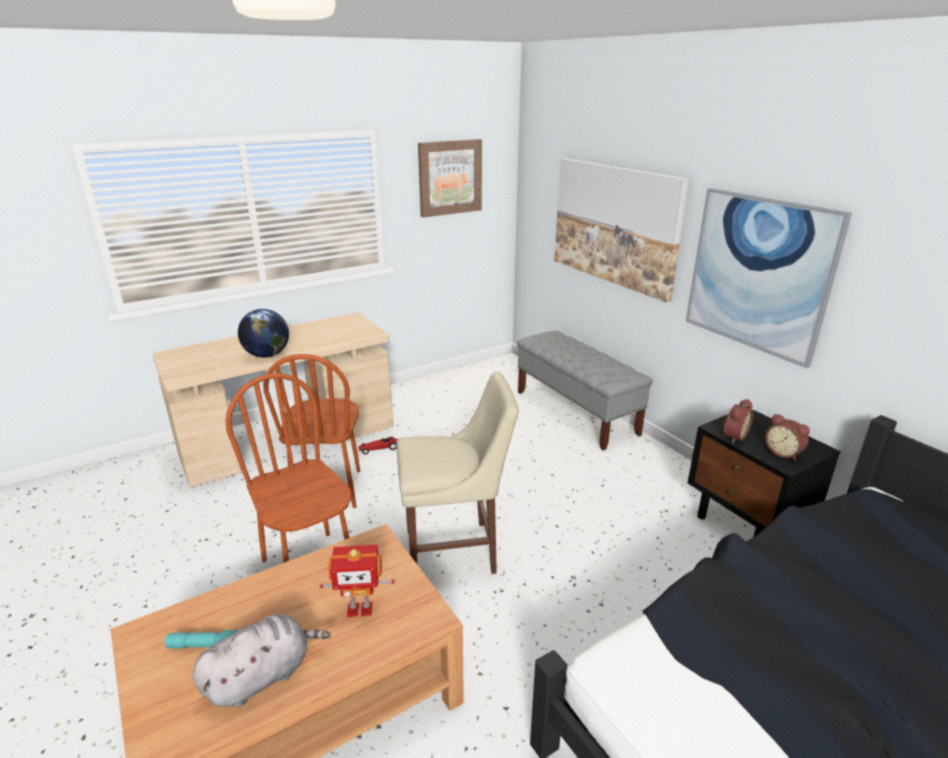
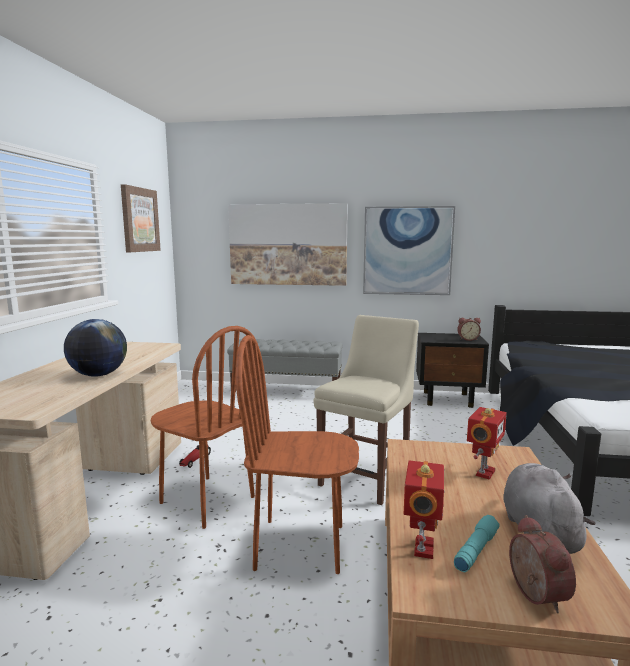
camera: 50 degrees left, 15 degrees down
alarm clock [723,399,754,443] -> alarm clock moved to [509,515,576,613]
none -> toy robot [404,460,445,559]

